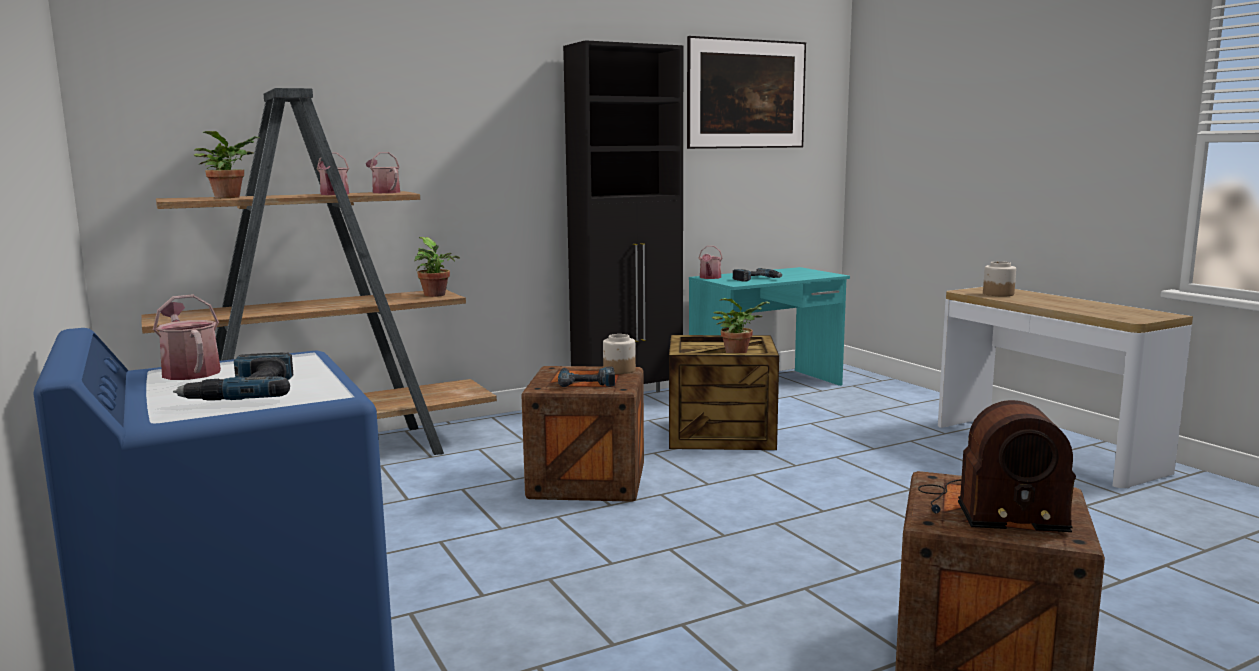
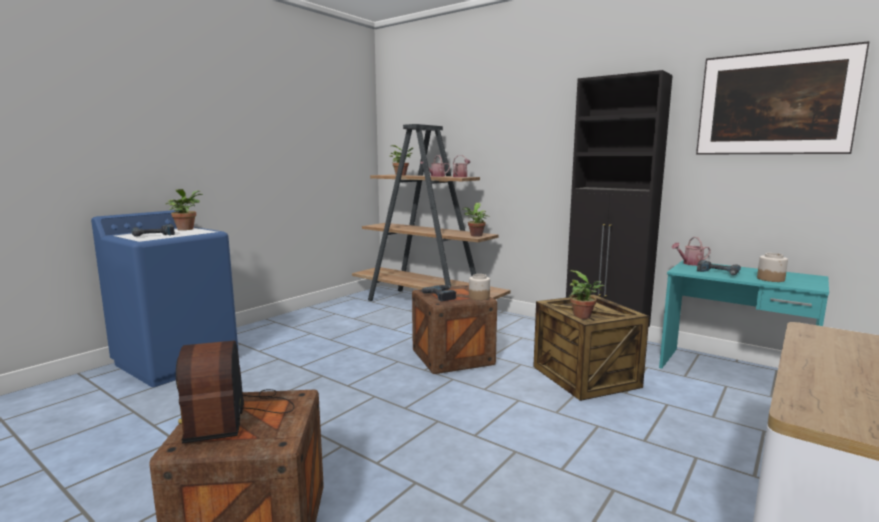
camera: 65 degrees right, 0 degrees up
watering can [153,294,221,380] -> potted plant [166,189,203,230]
jar [983,261,1016,296] -> jar moved to [757,253,788,282]

